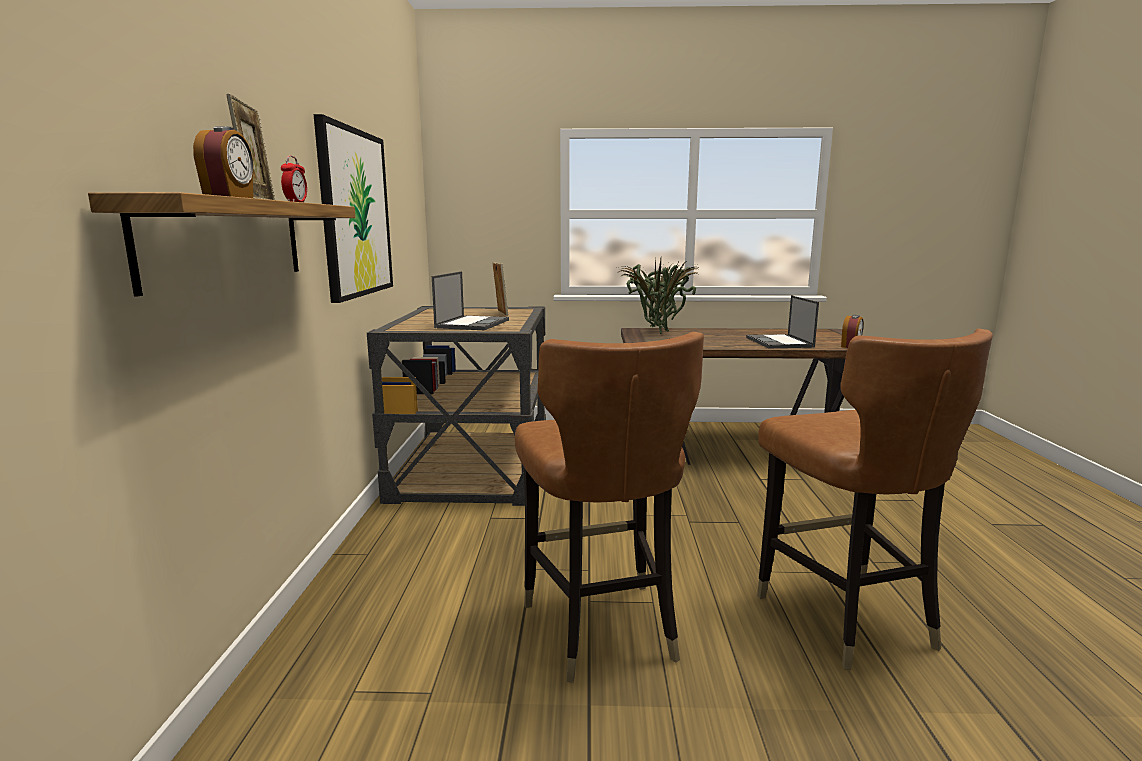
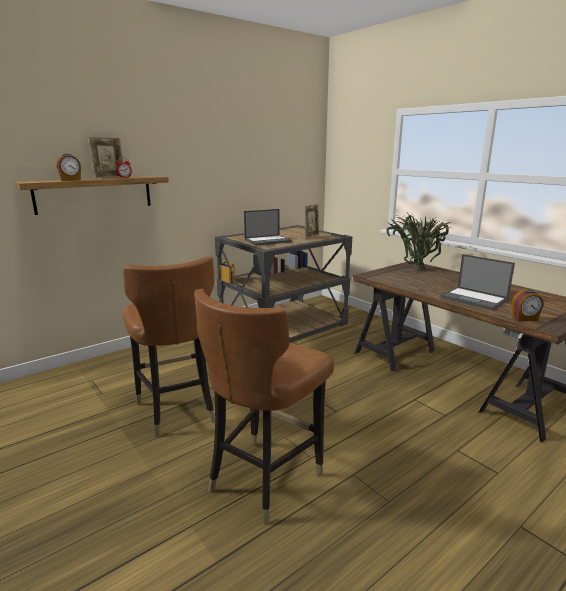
camera: 50 degrees right, 5 degrees up
picture [314,114,393,303] -> none
brown chair [515,332,704,683] -> brown chair turned 60 degrees counterclockwise [123,256,215,437]
laptop [746,295,819,348] -> laptop turned 90 degrees counterclockwise [441,254,515,310]

